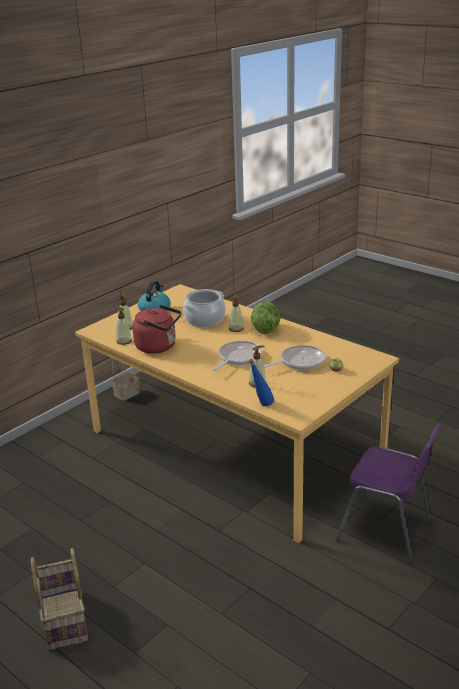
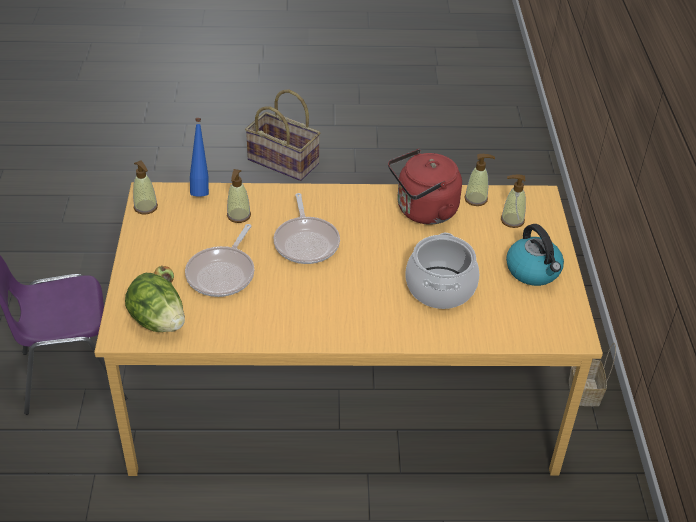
camera: 135 degrees right, 15 degrees up
soap dispenser [229,294,244,332] -> soap dispenser moved to [133,160,158,214]
lettuce [251,301,281,334] -> lettuce moved to [125,273,185,332]

